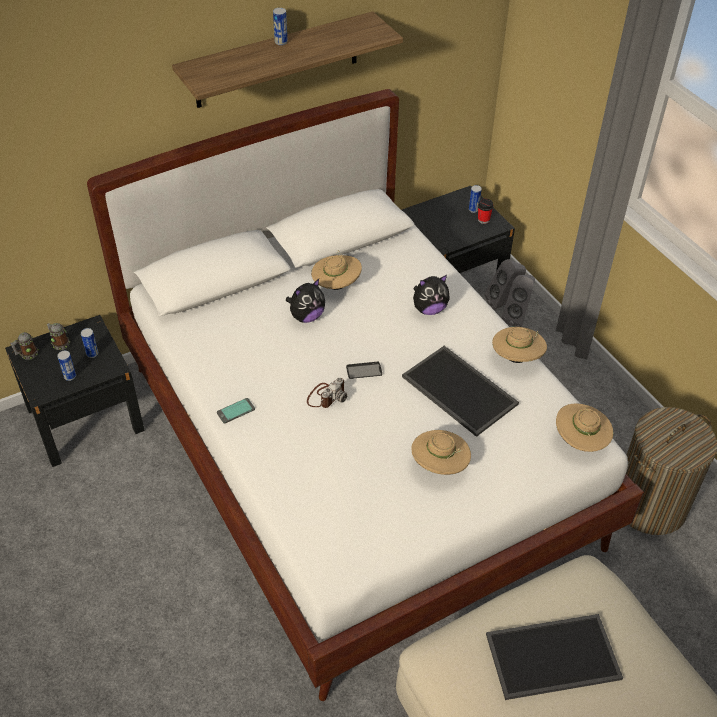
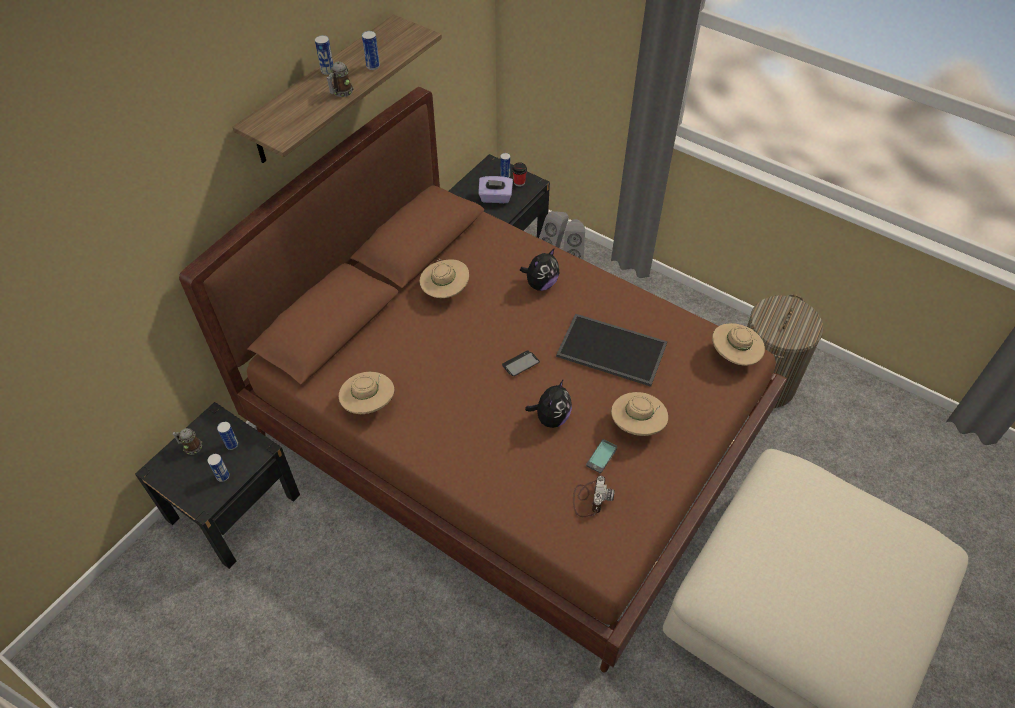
camera: 25 degrees left, 5 degrees up
mug [10,332,39,360] -> mug moved to [327,61,354,97]
white bed [87,89,644,701] -> brown bed [179,87,787,673]
phone [217,398,255,424] -> phone moved to [586,439,617,473]
plush toy [286,279,325,323] -> plush toy moved to [525,379,572,428]
camera [307,378,348,408] -> camera moved to [573,475,615,518]
tray [486,614,623,700] -> none
beige hat [492,327,547,363] -> beige hat moved to [339,372,394,414]
none -> can [362,31,380,70]
none -> purple tissue box [478,176,513,203]

